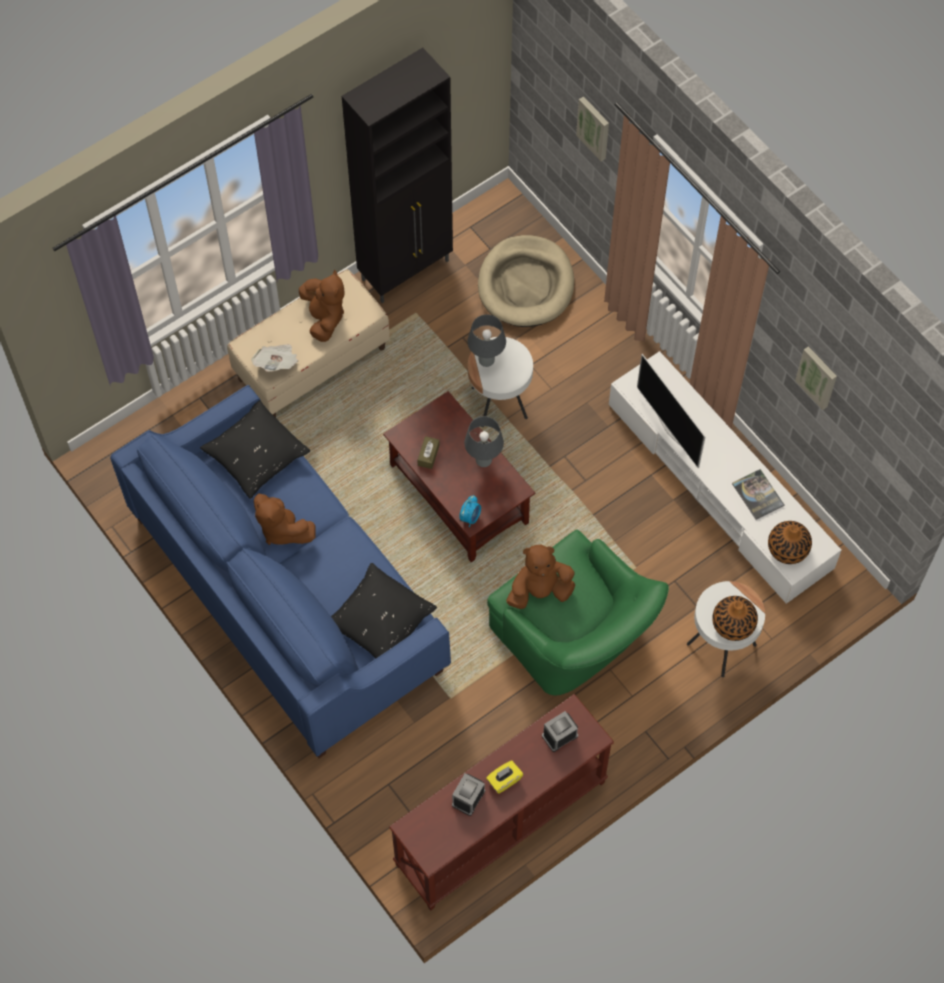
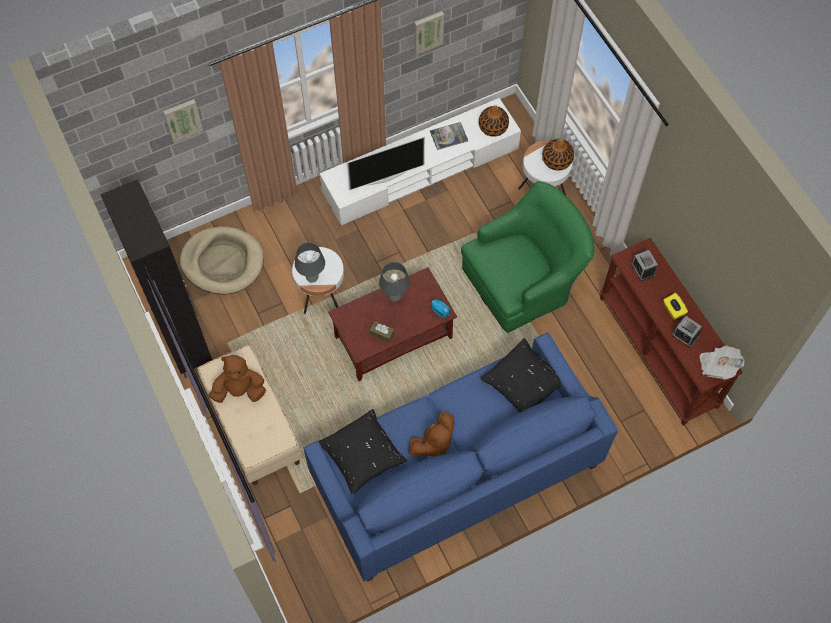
camera: 80 degrees left, 0 degrees up
newspaper [251,344,298,372] -> newspaper moved to [700,346,744,379]
brown plush toy [506,545,575,609] -> none

